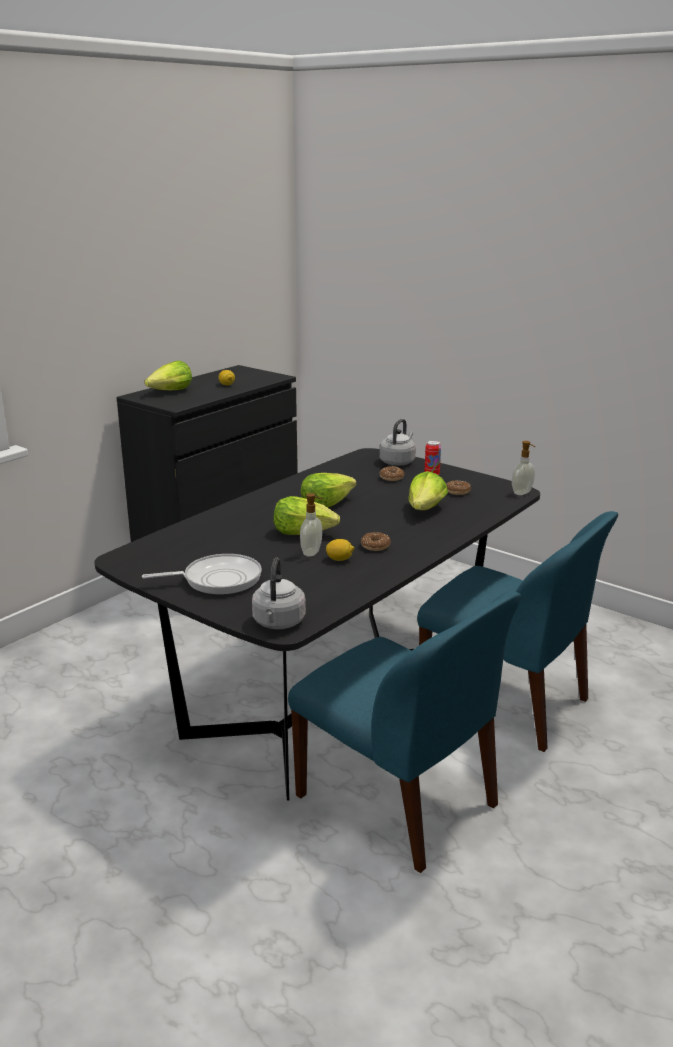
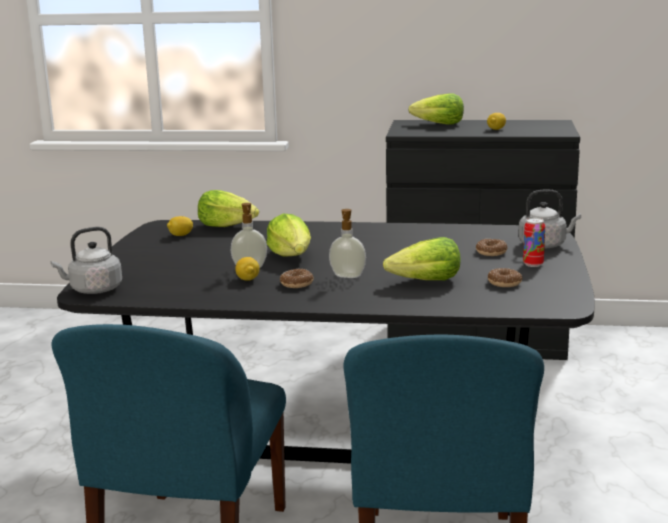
camera: 60 degrees right, 5 degrees down
frying pan [142,554,262,595] -> none
lettuce [301,473,357,508] -> lettuce moved to [198,190,259,227]
soap dispenser [512,441,535,495] -> soap dispenser moved to [329,209,366,278]
none -> lemon [167,216,193,236]

